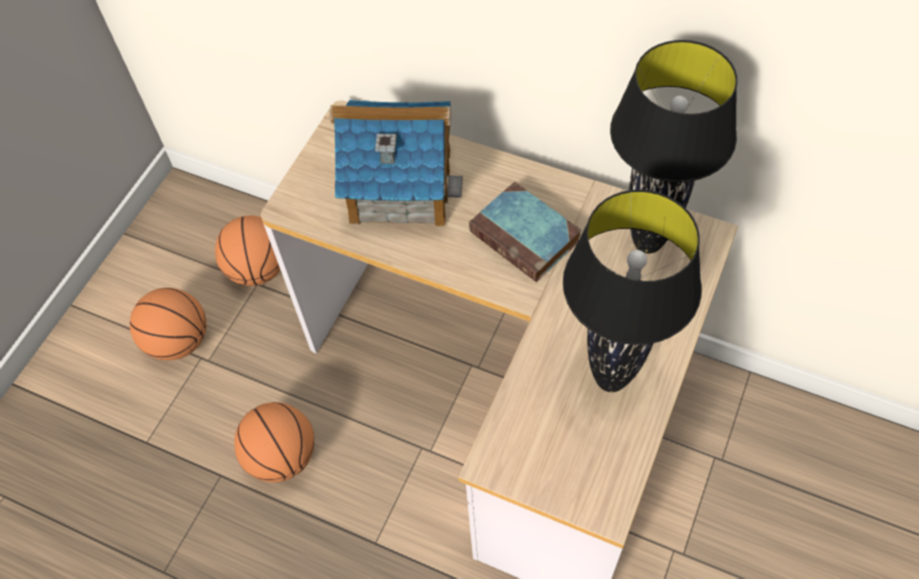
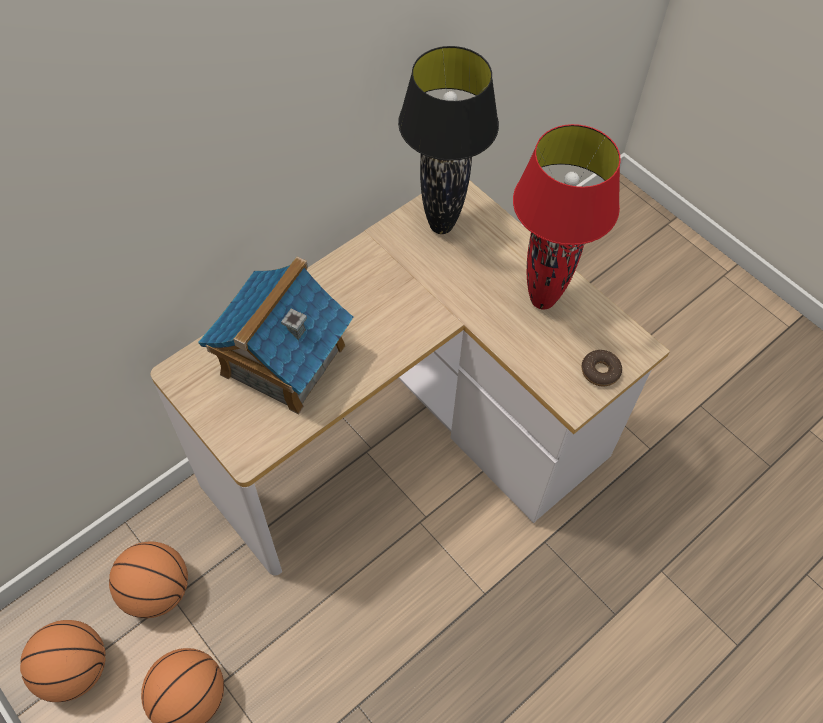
camera: 70 degrees left, 0 degrees up
basketball [234,402,314,482] -> basketball moved to [20,620,106,702]
book [469,182,581,282] -> none
black table lamp [563,190,702,392] -> red table lamp [513,124,621,309]
none -> donut [582,350,622,386]

